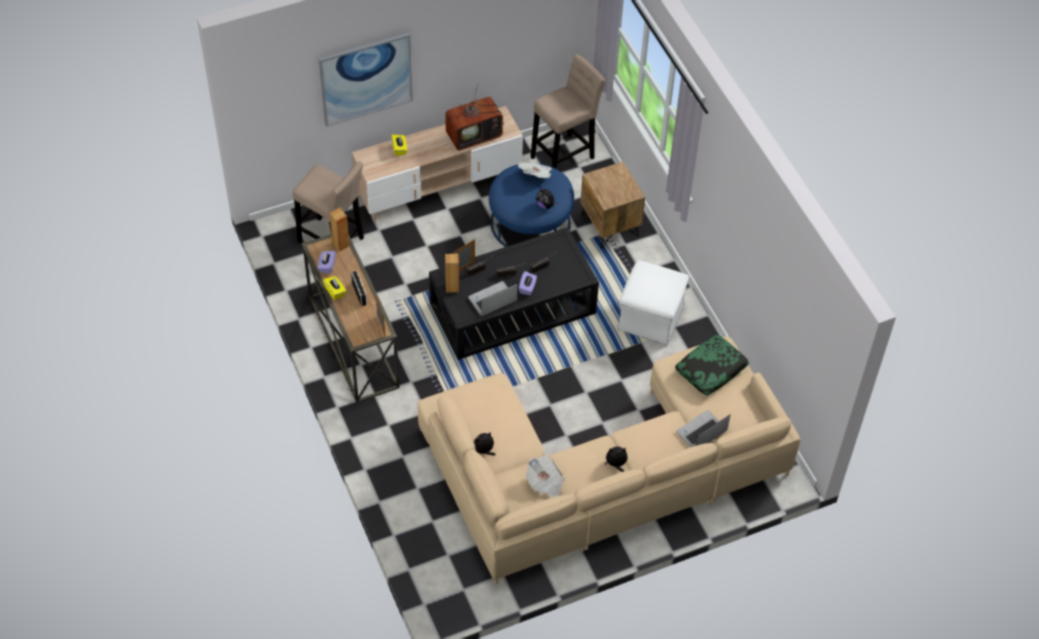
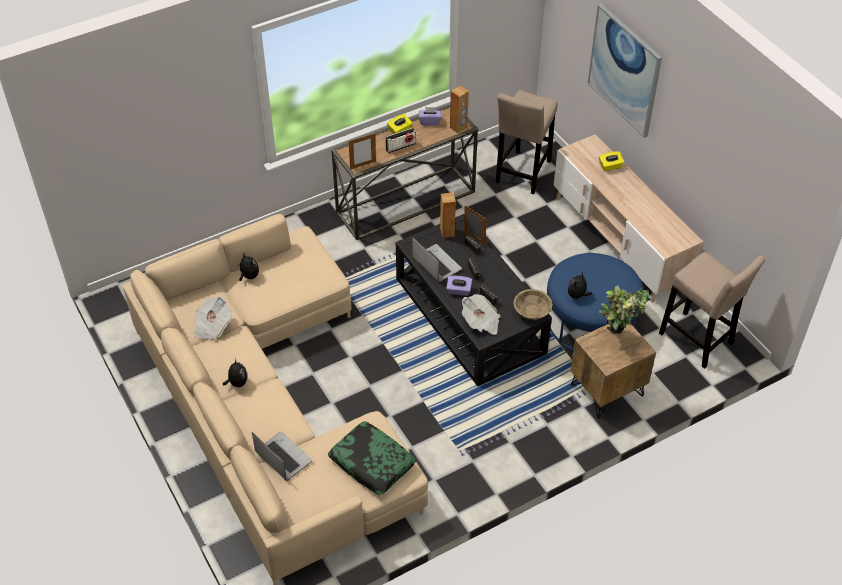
camera: 85 degrees right, 5 degrees down
television [445,82,505,151] -> none
newspaper [518,161,552,178] -> newspaper moved to [462,294,500,335]
white ottoman [617,260,689,345] -> none
none -> beige bowl [513,289,552,320]
none -> potted plant [599,285,651,334]

